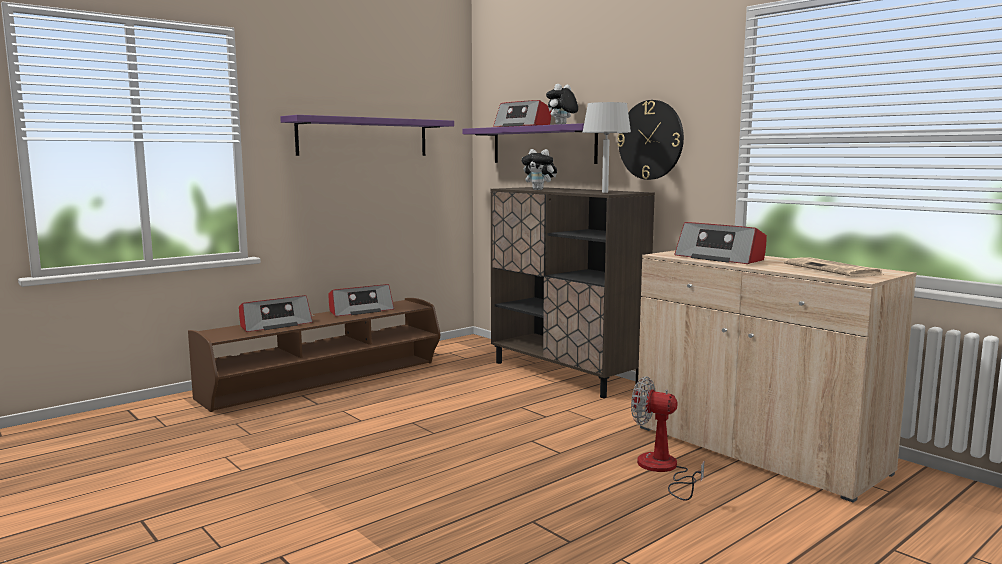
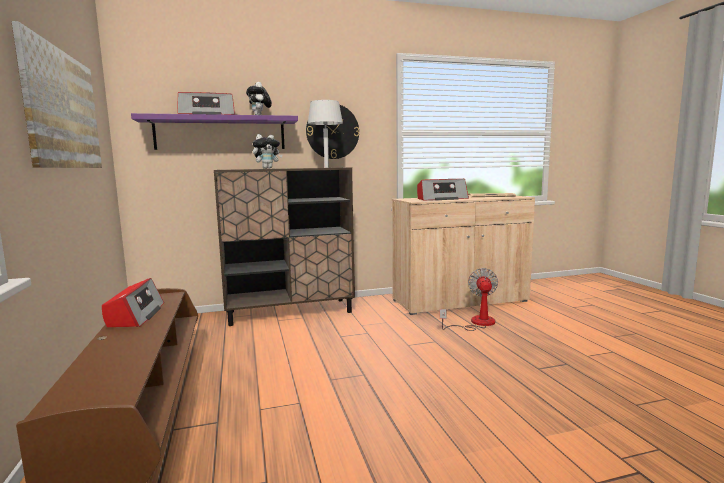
camera: 65 degrees left, 0 degrees up
radio [239,295,313,332] -> none
purple shelf [280,115,454,156] -> picture [11,21,102,168]
fan [631,376,704,501] -> fan turned 135 degrees clockwise [440,268,498,331]

